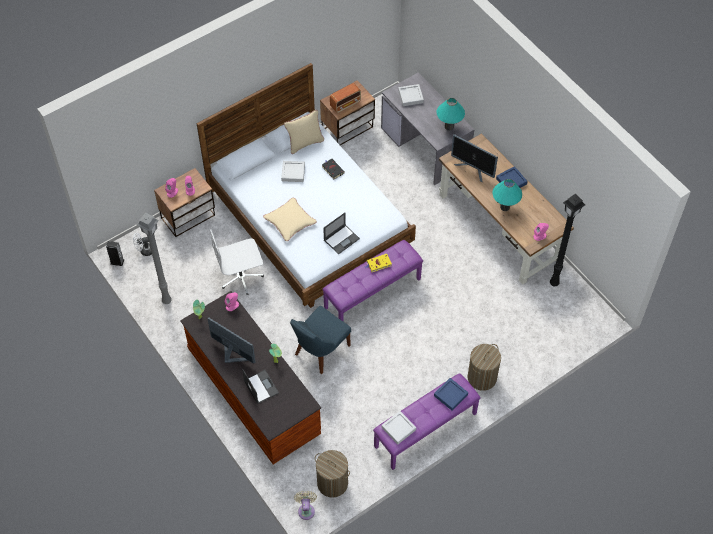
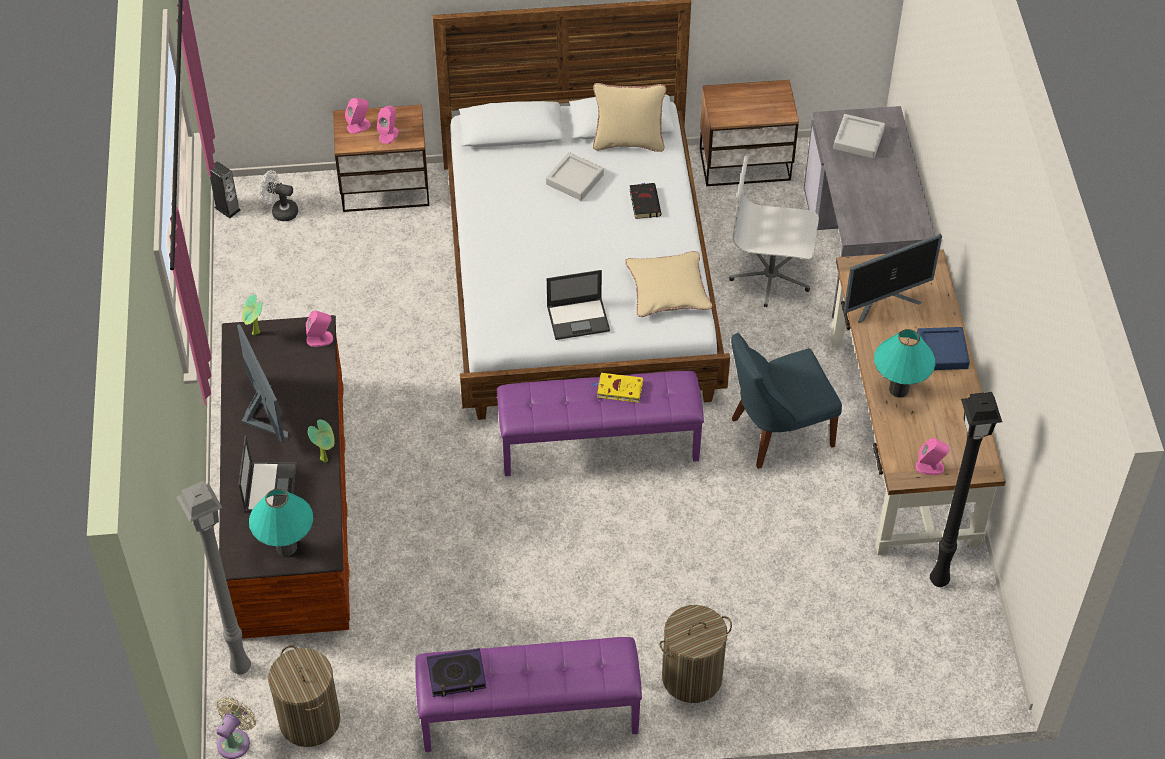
camera: 30 degrees right, 5 degrees down
grey floor lamp [137,213,172,304] -> grey floor lamp moved to [176,481,251,675]
white office chair [210,229,264,295] -> white office chair moved to [729,156,819,307]
beige pillow [263,198,317,241] -> beige pillow moved to [625,251,712,317]
blue chair [290,306,351,374] -> blue chair moved to [731,333,842,469]
radio [330,83,361,113] -> none
grey tray [382,411,416,444] -> book [427,648,486,697]
blue tray [434,378,468,411] -> none
turquoise table lamp [436,98,465,131] -> turquoise table lamp moved to [249,489,313,556]
monitor [451,134,498,182] -> monitor turned 90 degrees counterclockwise [844,234,942,323]

